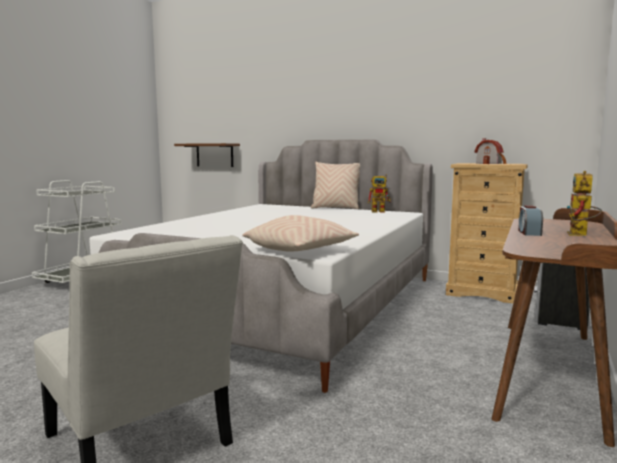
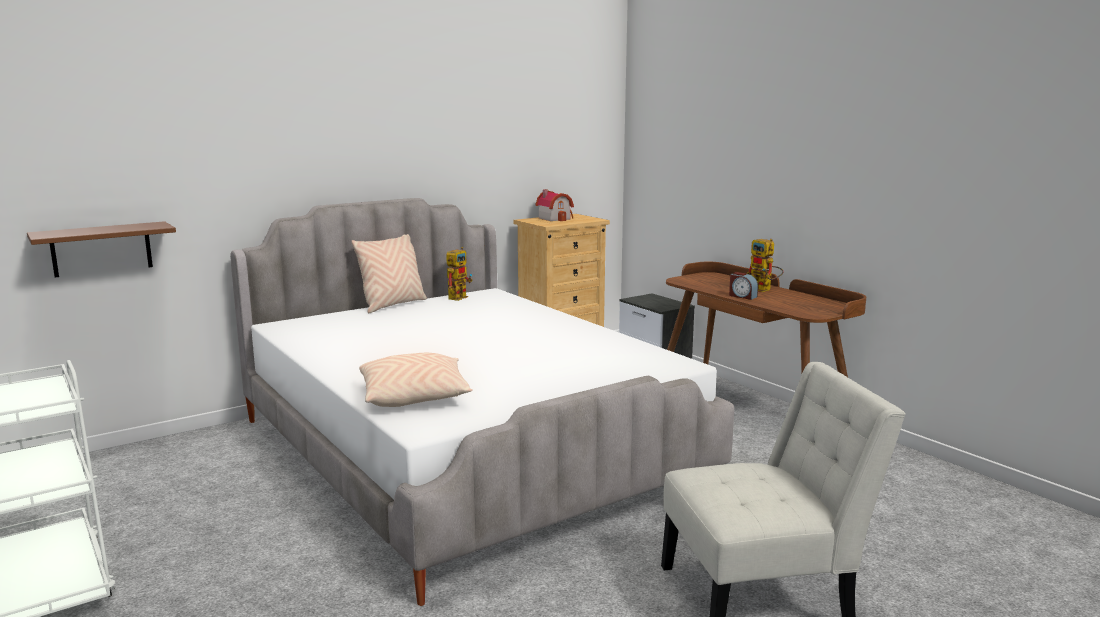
camera: 60 degrees left, 5 degrees up
beige pillow [242,215,359,252] -> beige pillow moved to [359,353,472,407]

